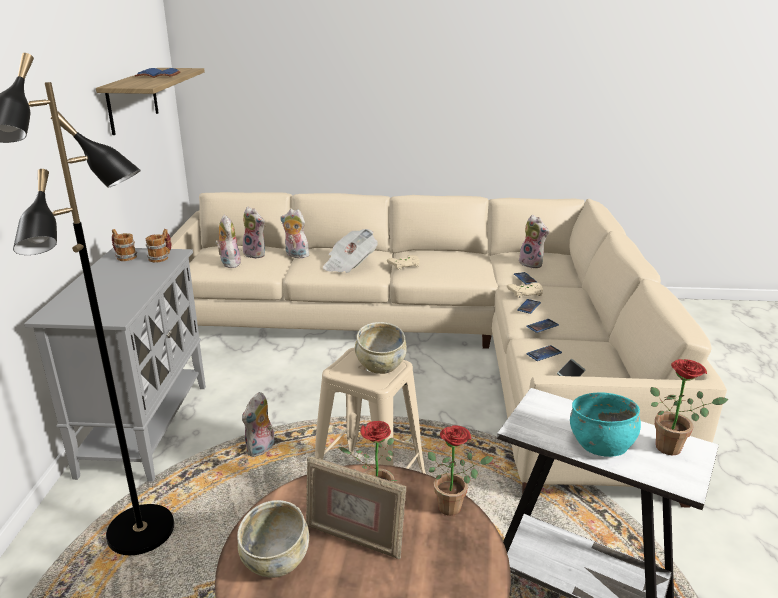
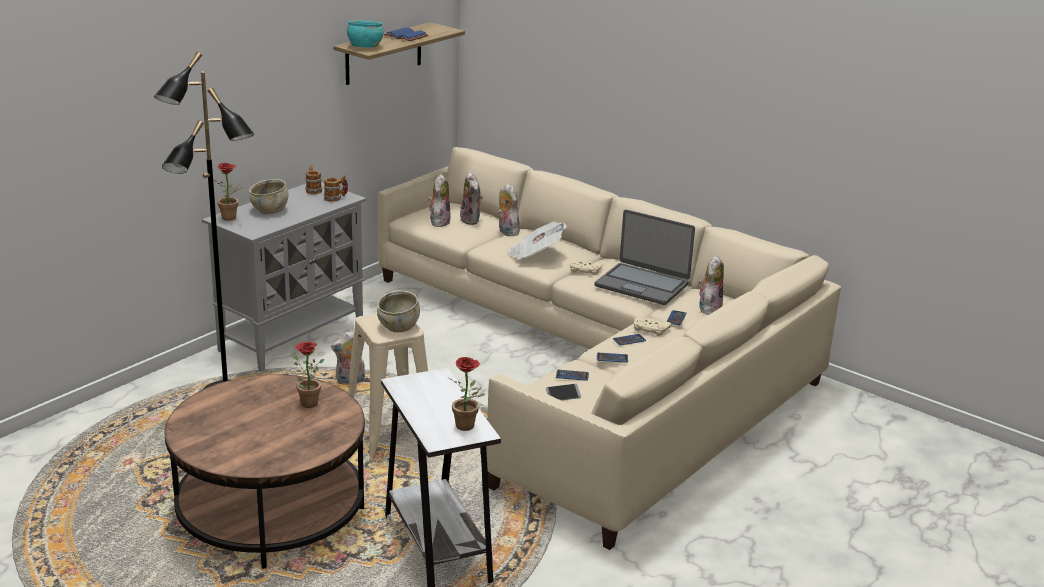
camera: 35 degrees right, 0 degrees up
beige bowl [237,500,309,578] -> beige bowl moved to [249,179,289,214]
picture frame [306,456,406,559] -> none
potted plant [428,426,493,516] -> potted plant moved to [213,163,243,221]
plush toy [519,215,549,268] -> plush toy turned 150 degrees counterclockwise [699,255,724,315]
turquoise bowl [570,392,641,457] -> turquoise bowl moved to [347,21,384,48]
none -> laptop [594,210,695,305]

